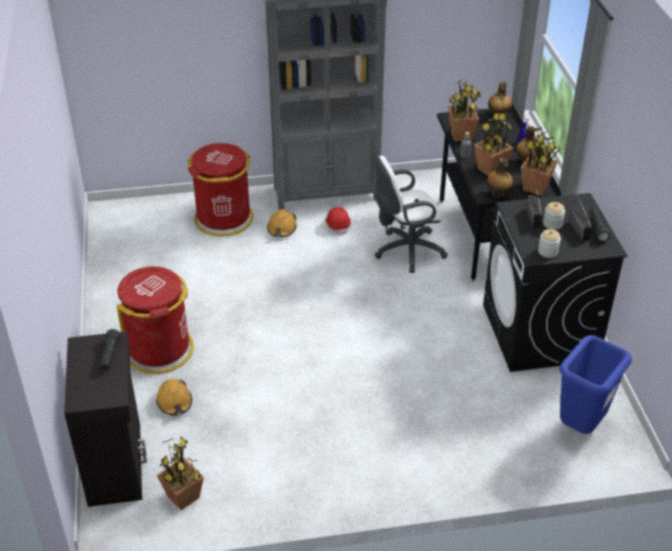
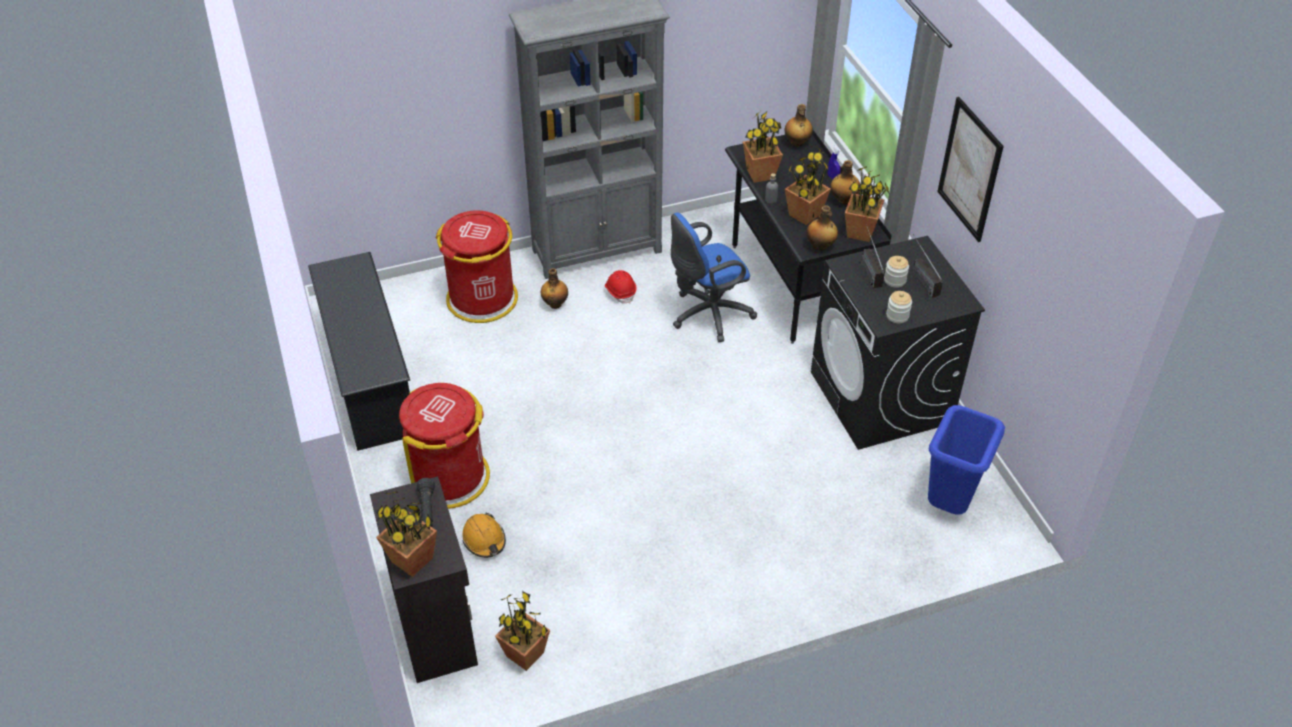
camera: 10 degrees left, 5 degrees up
orange hard hat [267,210,297,237] -> bottle [541,268,568,309]
white office chair [375,156,448,273] -> blue office chair [671,212,757,342]
black flashlight [590,208,610,242] -> none
none -> black shoe rack [308,252,410,451]
none -> potted plant [376,491,437,577]
none -> picture [937,97,1004,242]

